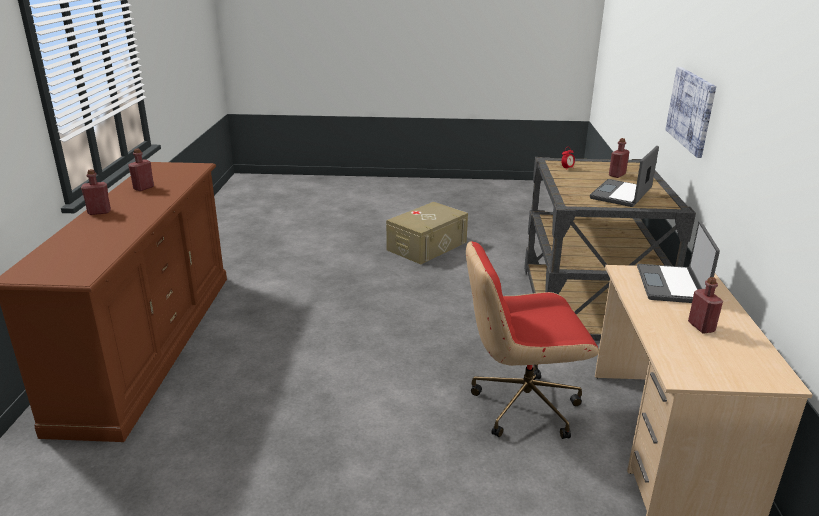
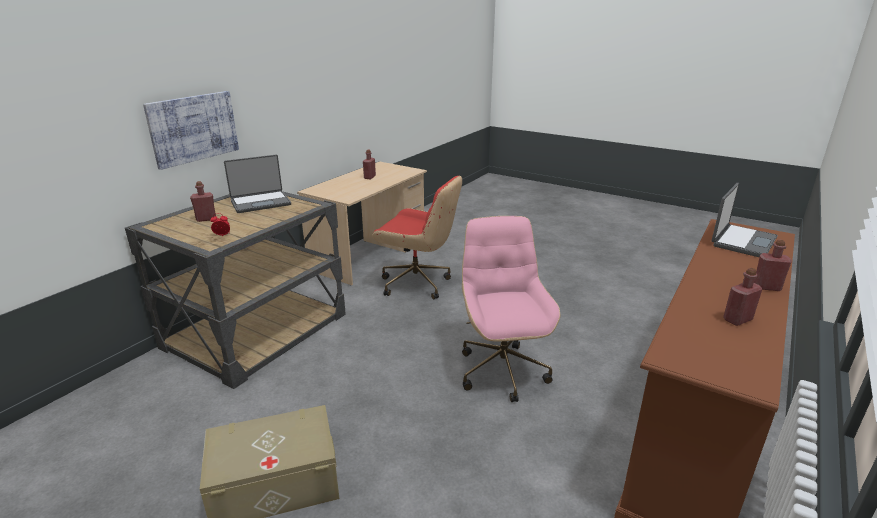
camera: 150 degrees left, 0 degrees up
laptop [637,222,720,303] -> laptop moved to [712,183,778,257]
none -> pink office chair [462,216,560,402]

